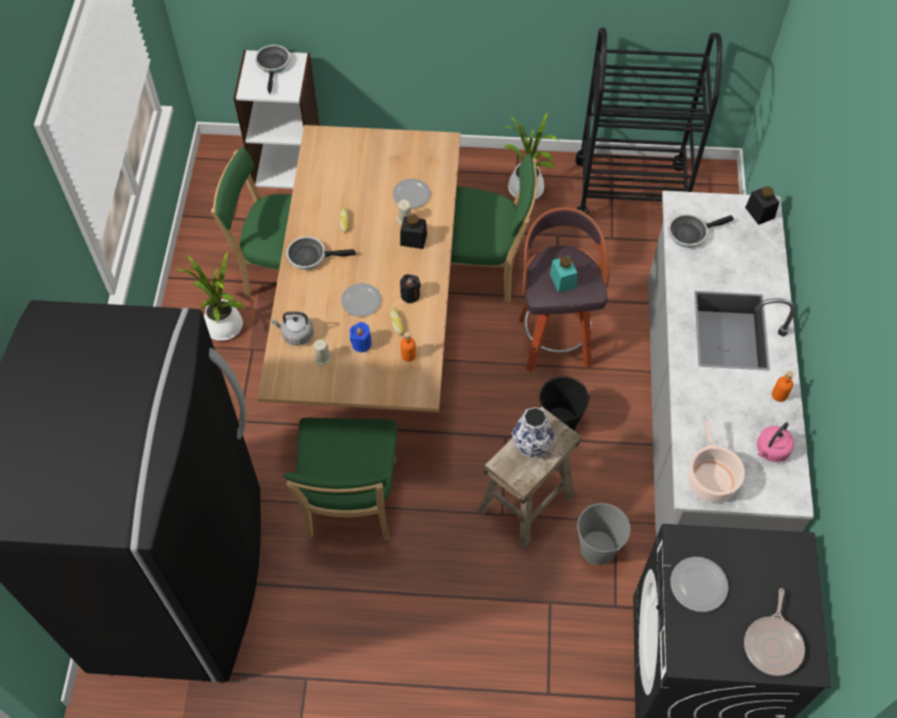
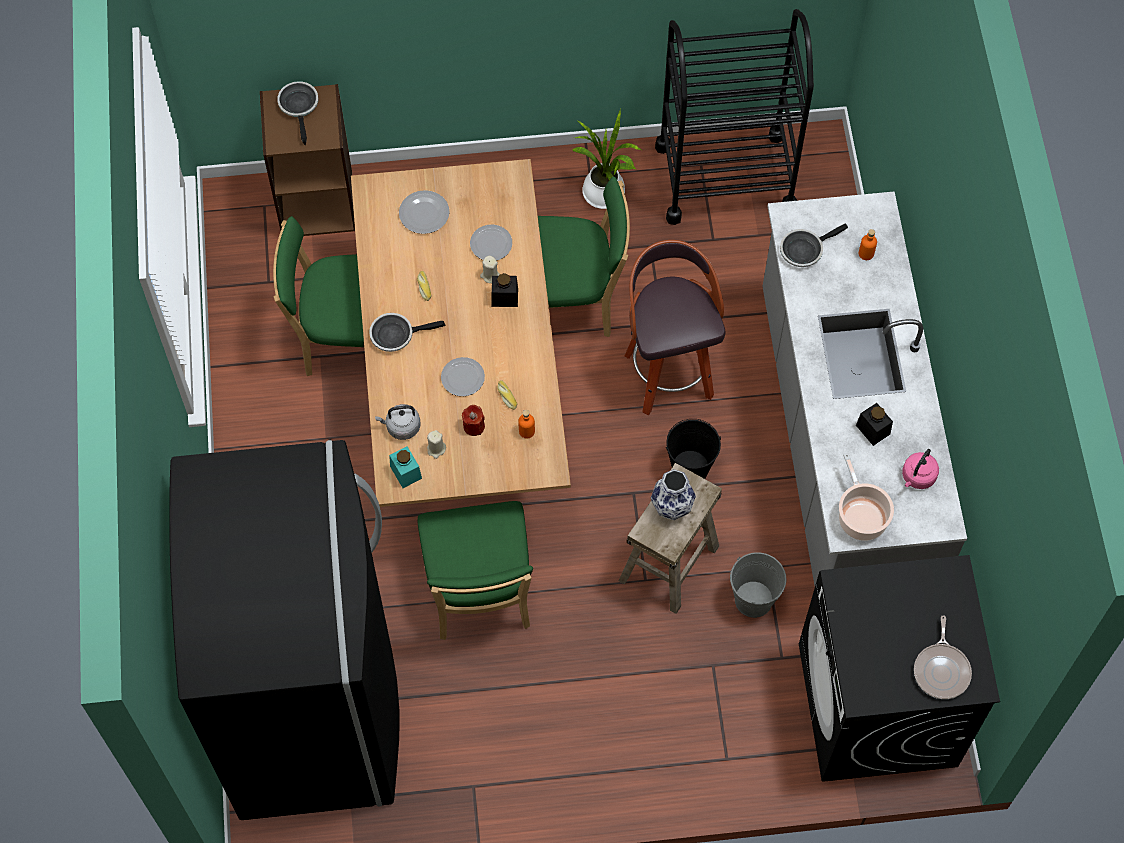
camera: 10 degrees left, 5 degrees up
potted plant [173,250,245,341] -> none
white bookcase [234,50,320,189] -> brown bookcase [260,84,355,236]
blue candle [350,322,372,352] -> red candle [462,405,485,436]
black candle [400,274,421,303] -> none
turquoise jar [550,256,578,293] -> turquoise jar moved to [389,446,422,488]
plate [670,557,728,612] -> plate moved to [399,190,450,234]
black jar [745,186,780,225] -> black jar moved to [856,403,893,446]
orange bottle [772,371,793,402] -> orange bottle moved to [859,229,877,260]

